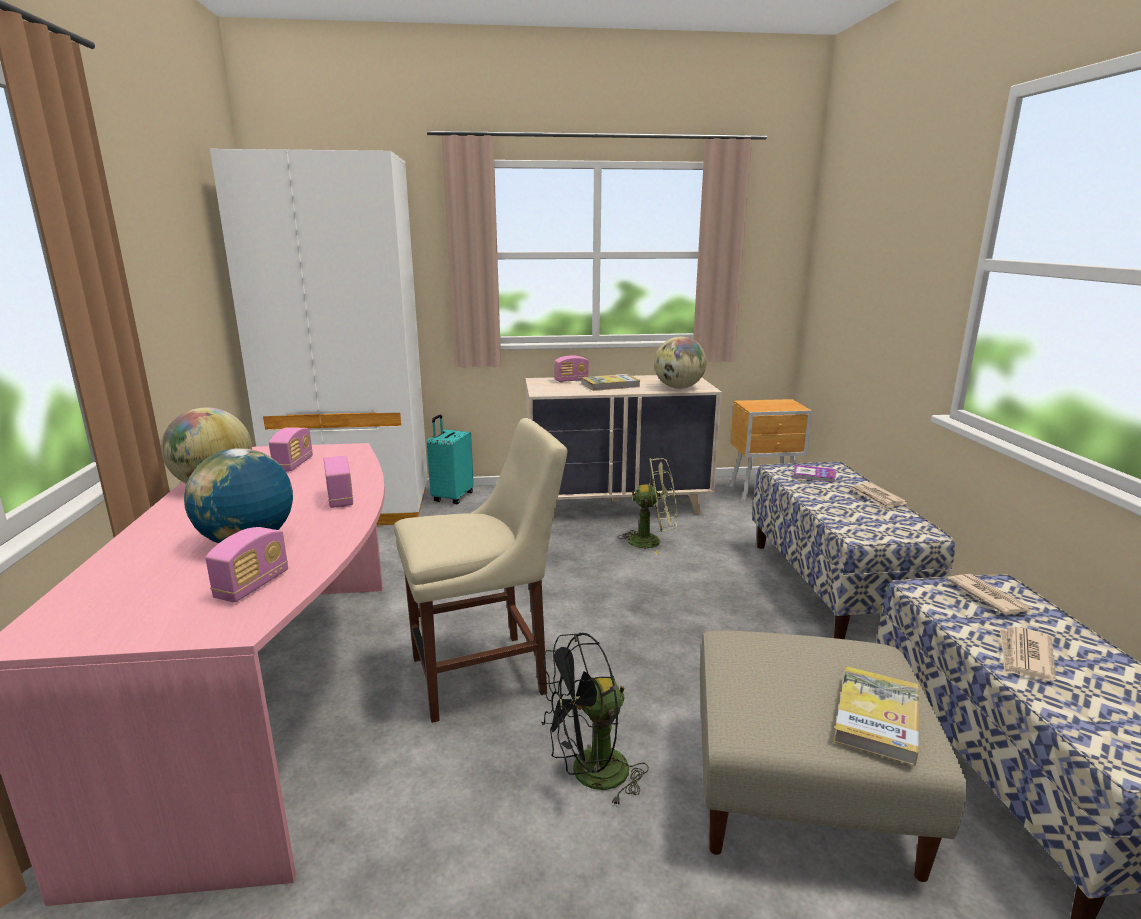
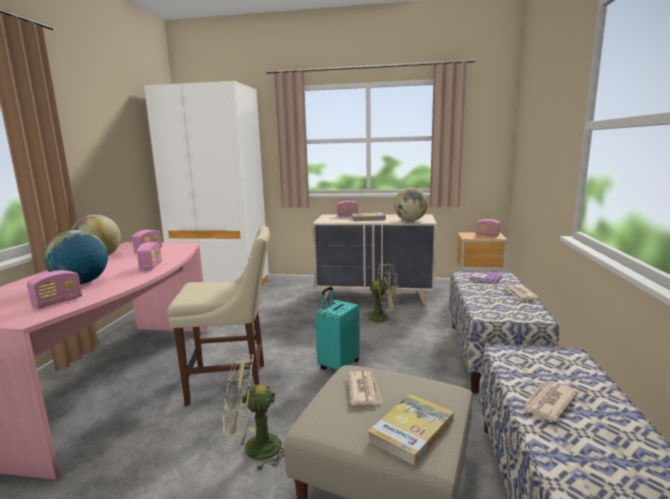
camera: 15 degrees right, 5 degrees down
turquoise suitcase [427,414,474,504] -> turquoise suitcase moved to [315,286,360,370]
black fan [539,632,649,805] -> green fan [223,354,284,471]
newspaper [947,574,1032,615] -> newspaper moved to [348,371,383,405]
none -> radio [476,219,500,236]

